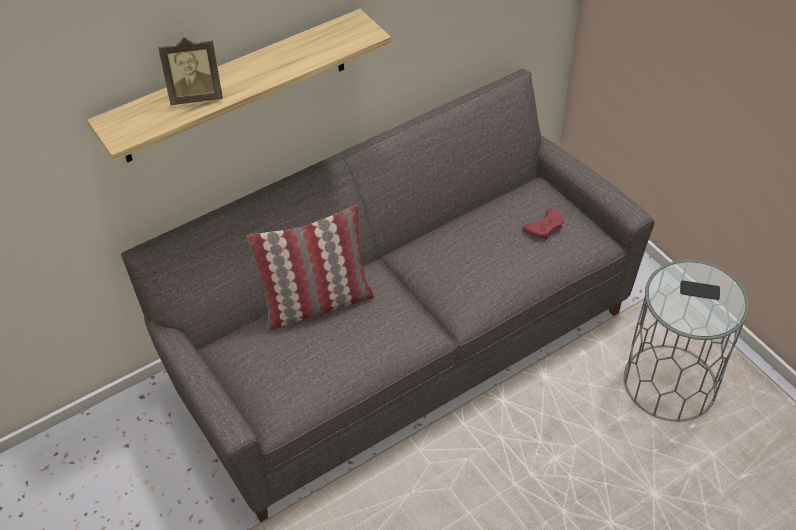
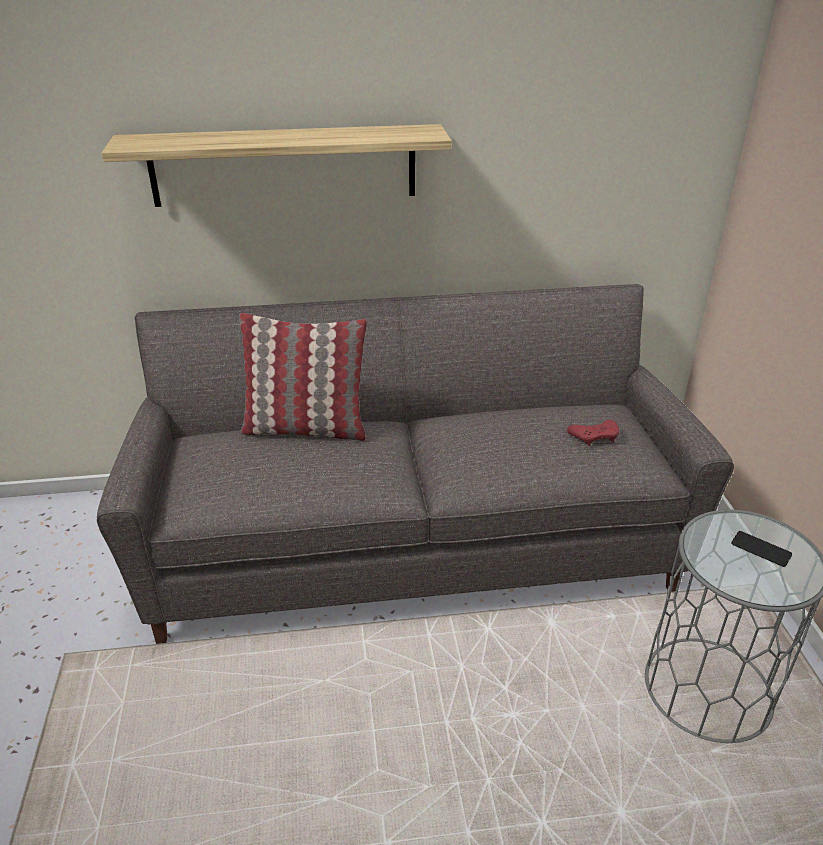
camera: 25 degrees right, 15 degrees down
picture frame [158,38,223,105] -> none

